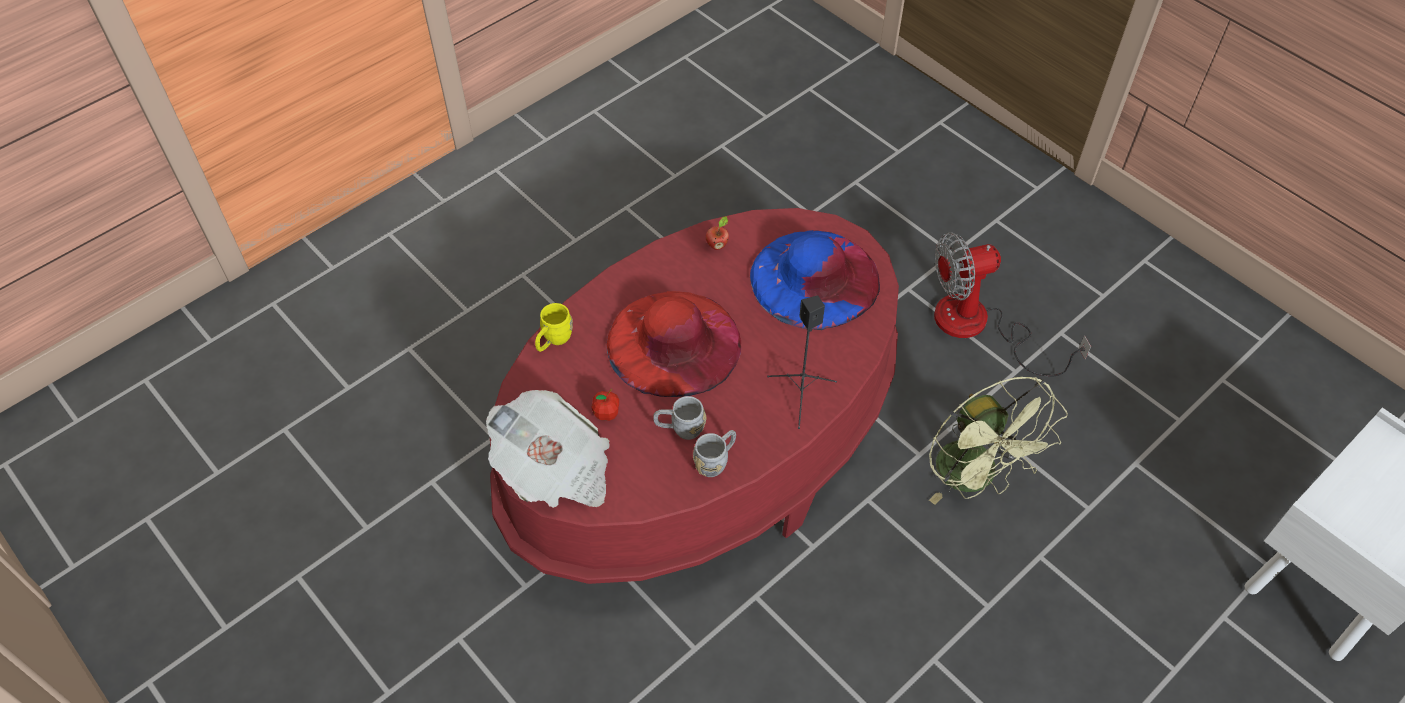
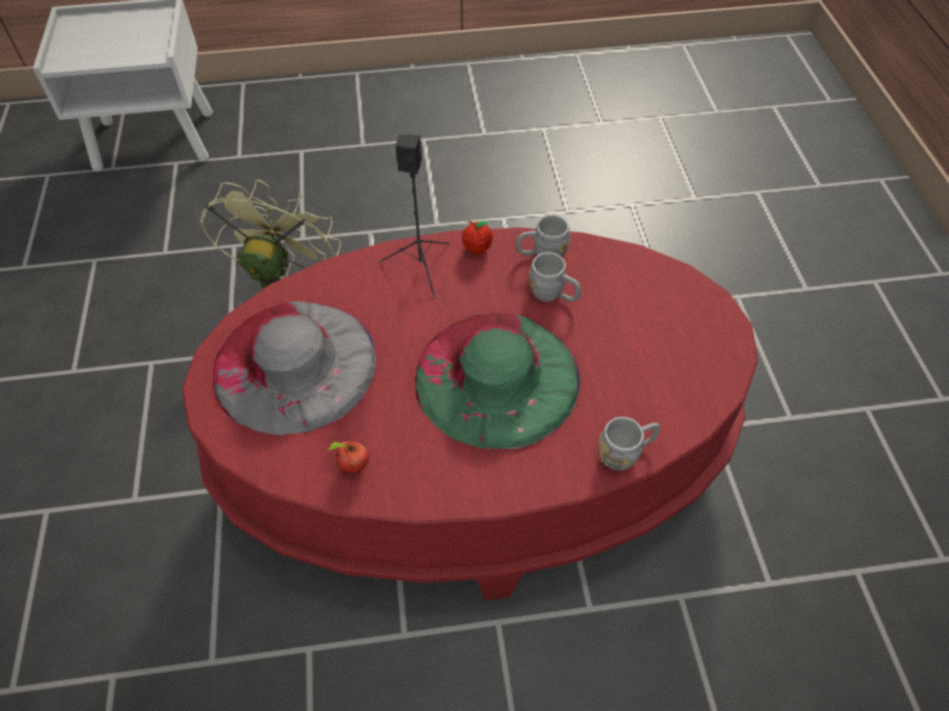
camera: 145 degrees left, 0 degrees up
newspaper [486,390,610,508] -> none
yellow mug [535,303,573,352] -> grey mug [599,417,661,471]
apple [592,389,619,421] -> apple moved to [462,220,493,255]
red hat [607,291,741,397] -> green hat [415,313,580,449]
blue hat [750,230,880,330] -> grey hat [213,301,376,436]
fan [934,232,1091,377] -> none

